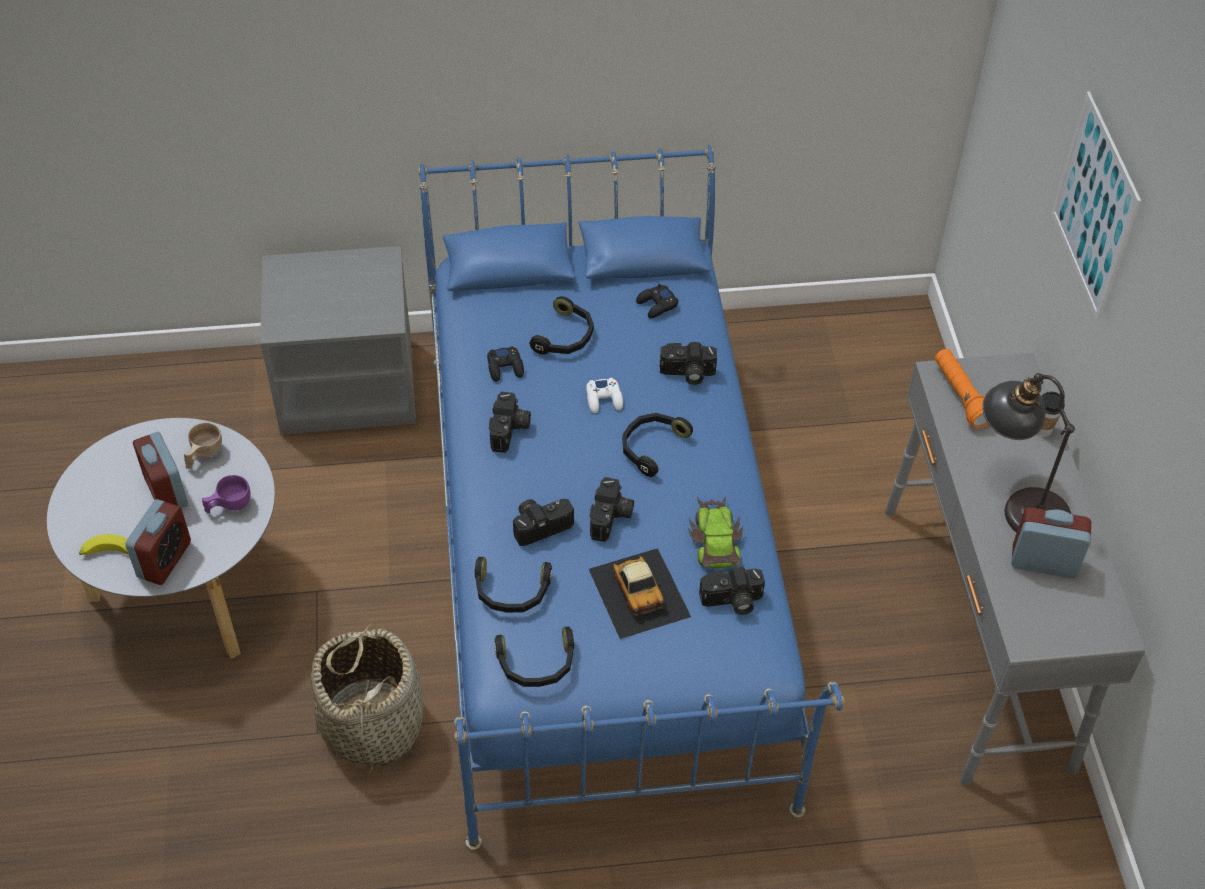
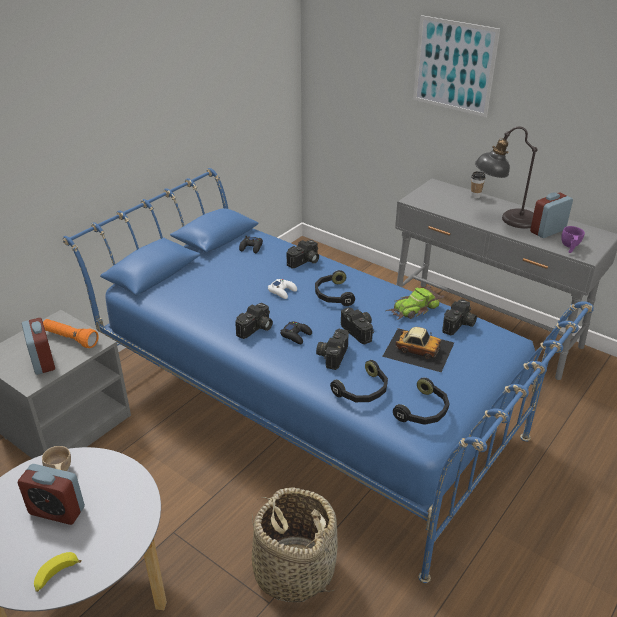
camera: 45 degrees left, 15 degrees down
alarm clock [125,499,191,585] -> alarm clock moved to [22,318,55,375]
purple cup [202,475,250,513] -> purple cup moved to [561,226,585,253]
black game controller [487,346,524,381] -> black game controller moved to [280,322,312,344]
camera [489,392,531,453] -> camera turned 75 degrees clockwise [235,303,273,339]
black headphones [530,296,594,355] -> none
toy car [688,497,743,568] -> toy car turned 75 degrees counterclockwise [386,286,444,320]
orange flashlight [935,349,989,428] -> orange flashlight moved to [43,319,99,348]

